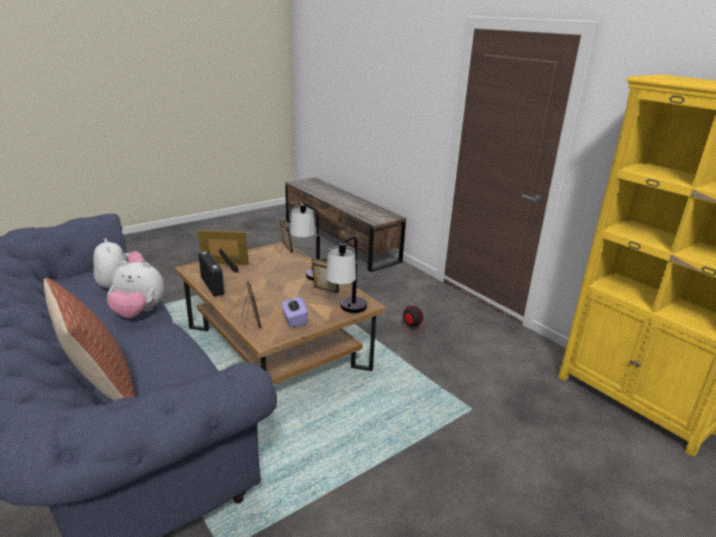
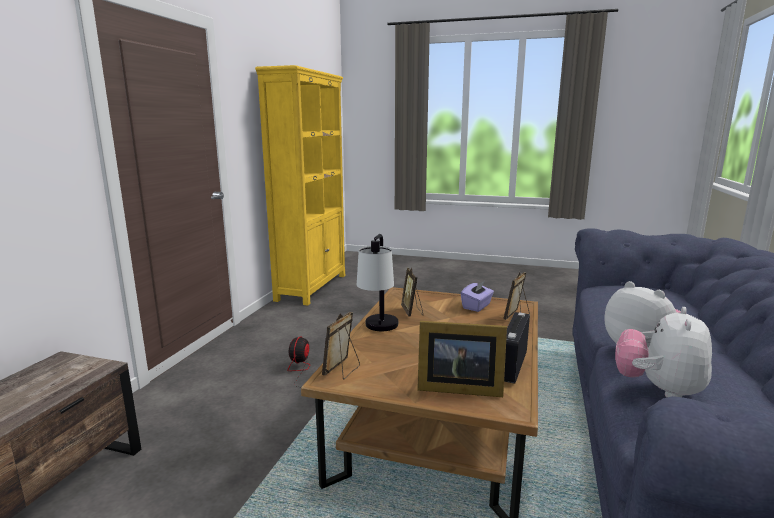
camera: 125 degrees left, 10 degrees down
pillow [44,278,135,401] -> none
picture frame [198,230,249,273] -> picture frame turned 45 degrees counterclockwise [417,321,507,397]
table lamp [326,236,367,313] -> none

